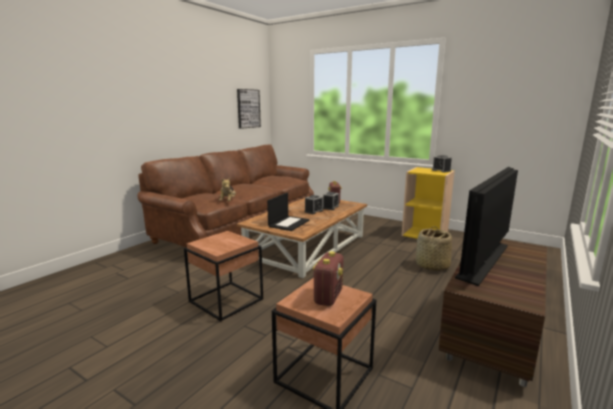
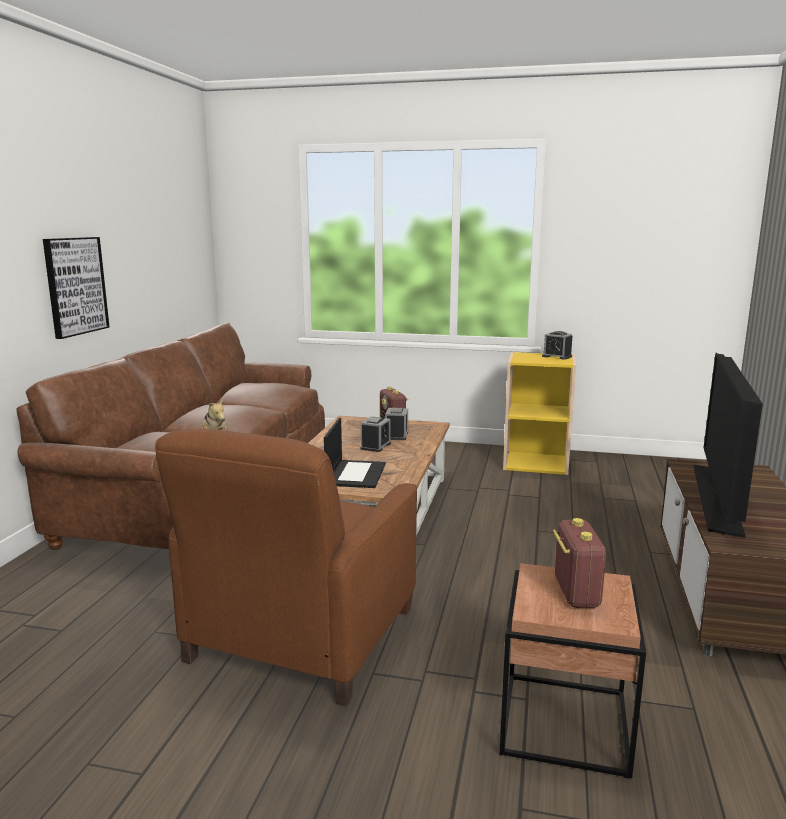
camera: 20 degrees left, 0 degrees up
brown side table [184,231,263,322] -> brown armchair [155,428,417,706]
picture [237,89,261,129] -> picture moved to [43,237,110,339]
basket [416,226,452,271] -> none

